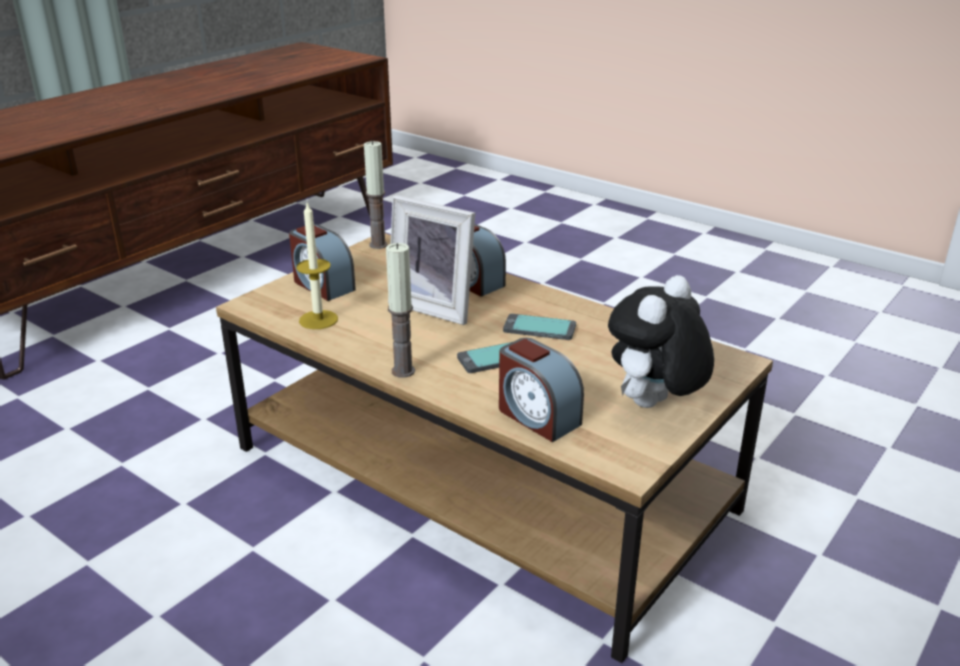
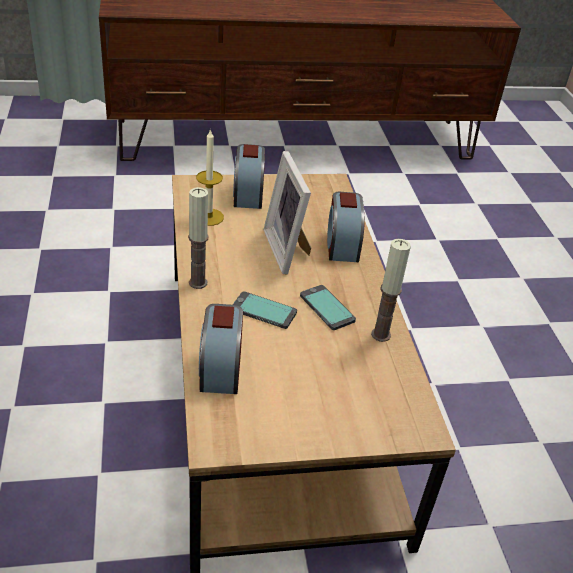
camera: 40 degrees right, 10 degrees up
candle [364,140,388,249] -> candle moved to [371,239,411,342]
plush toy [608,275,714,408] -> none

